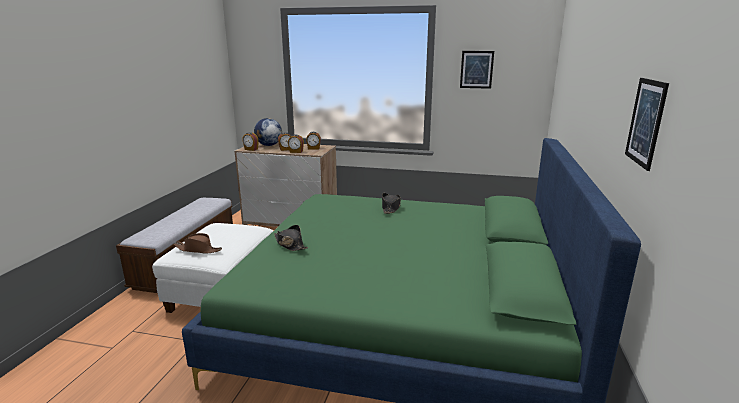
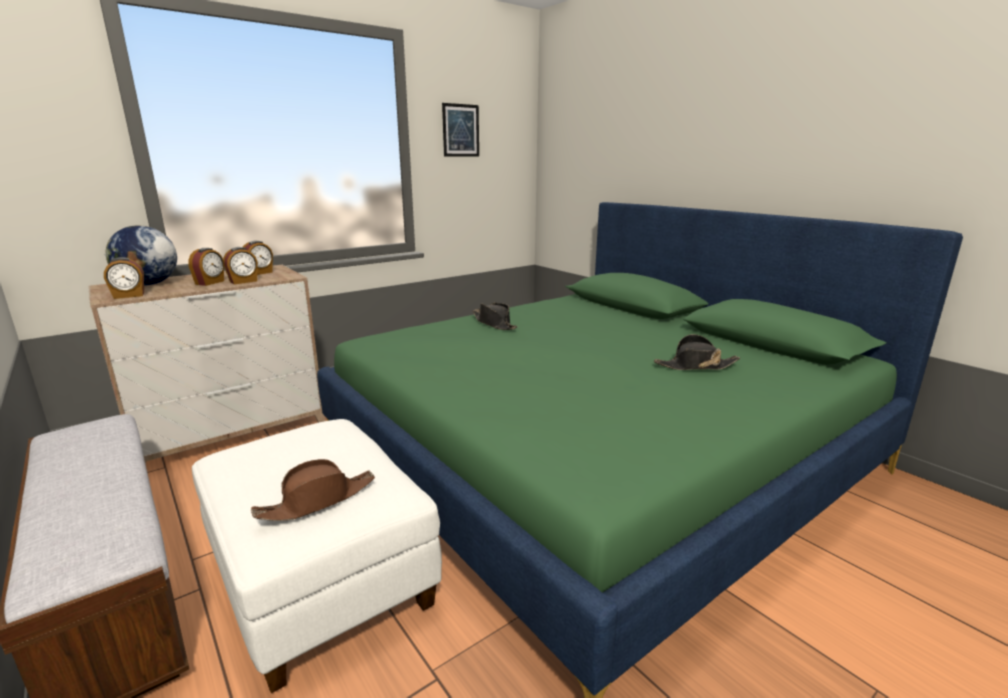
camera: 50 degrees left, 0 degrees up
black hat [274,225,308,251] -> black hat moved to [654,334,740,370]
picture [625,78,669,171] -> none

